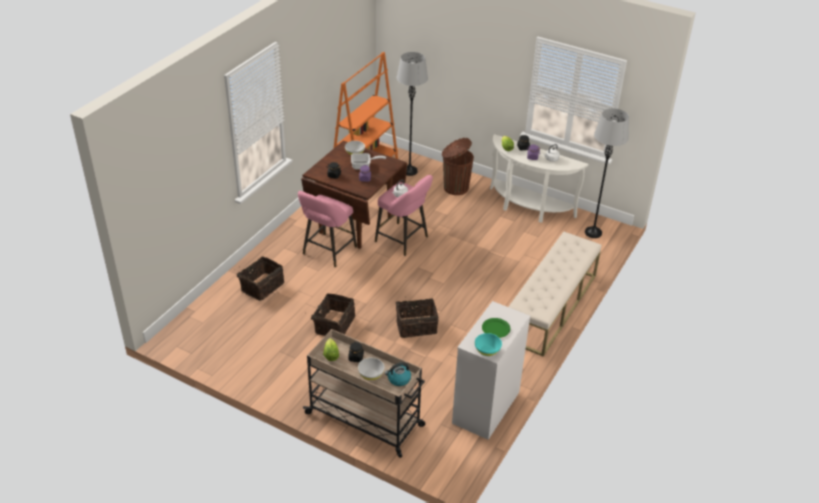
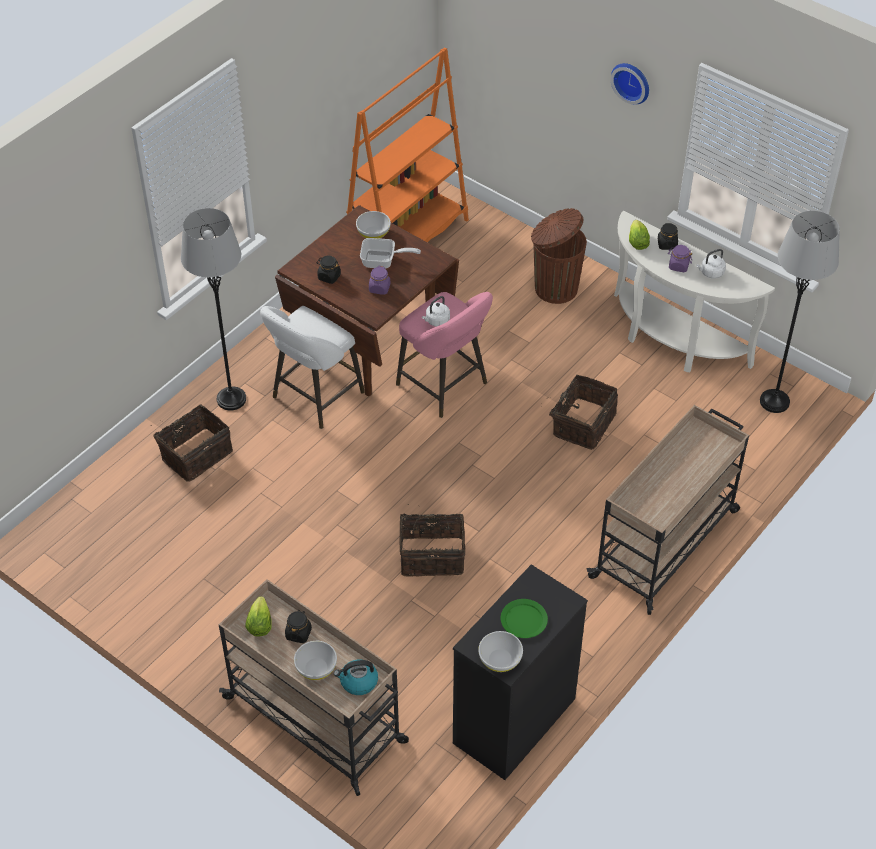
camera: 10 degrees right, 10 degrees up
pink stool [298,191,357,267] -> white stool [260,306,365,429]
basket [311,293,355,336] -> basket moved to [541,375,618,450]
grey floor lamp [397,52,428,176] -> grey floor lamp moved to [181,208,246,411]
white dresser [452,301,530,440] -> black dresser [453,564,588,780]
turquoise bowl [475,333,502,356] -> white bowl [478,631,523,672]
beige bench [509,232,601,357] -> beige cart [587,405,749,615]
none -> wall clock [611,63,649,104]

